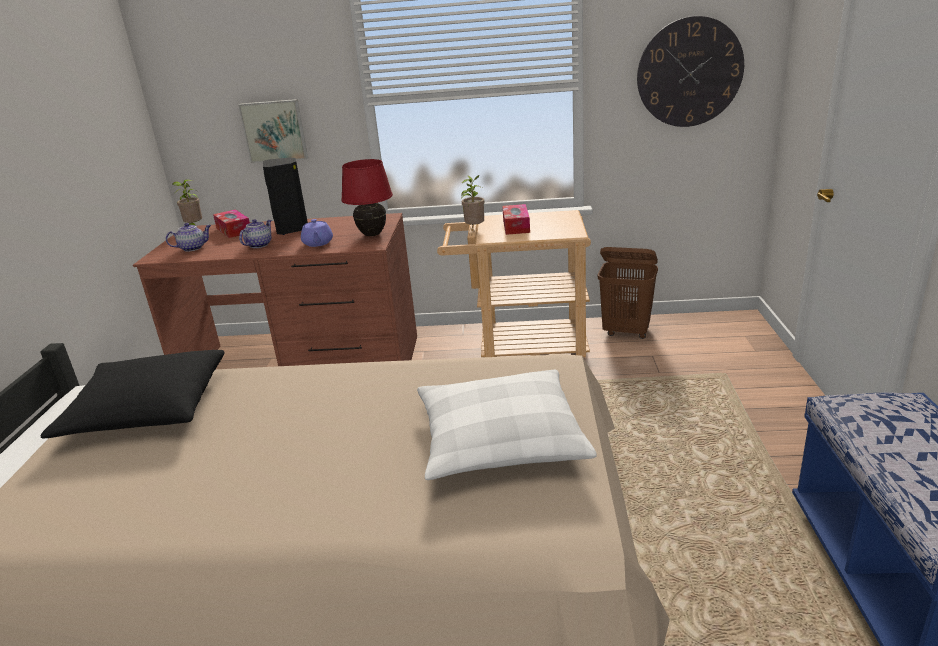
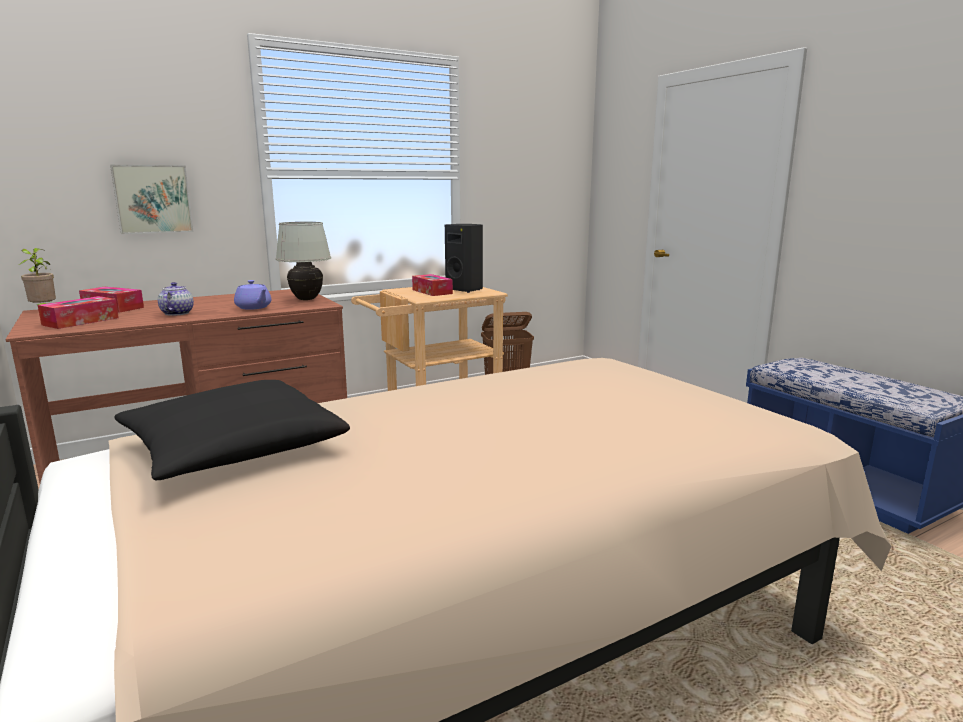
camera: 35 degrees left, 10 degrees down
teapot [166,223,211,252] -> tissue box [38,296,119,329]
black speaker [263,157,308,235] -> black speaker moved to [445,224,483,293]
red table lamp [341,159,393,236] -> white table lamp [276,222,331,300]
white pillow [417,370,597,480] -> none
potted plant [461,175,484,225] -> none
wall clock [637,16,744,127] -> none

